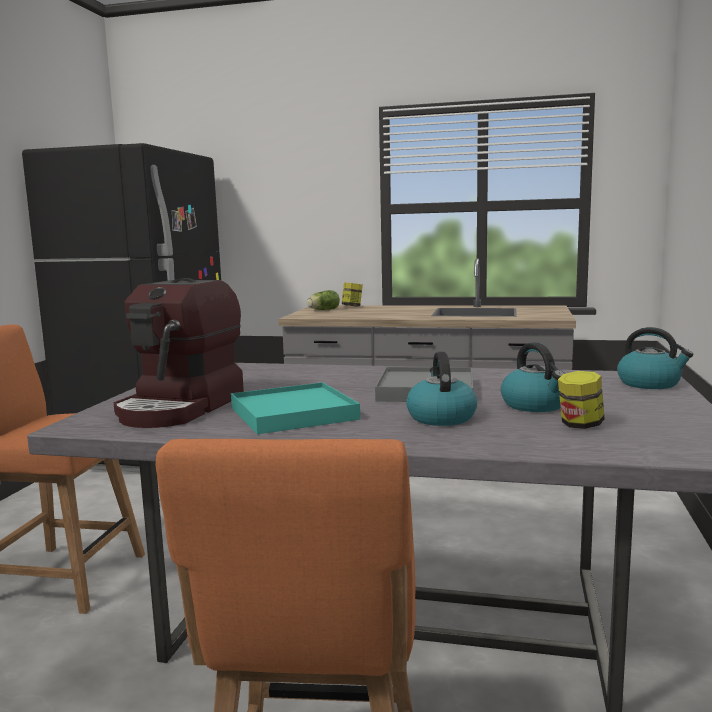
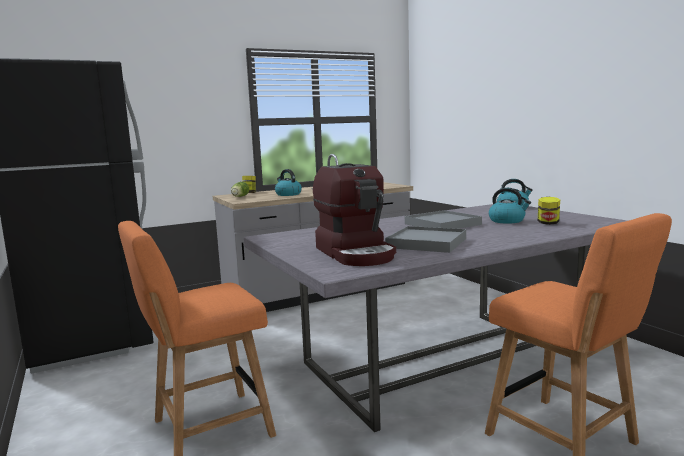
camera: 40 degrees left, 0 degrees up
turquoise tray [231,382,360,434] -> grey tray [385,226,466,253]
kettle [406,352,477,426] -> kettle moved to [275,169,302,196]

